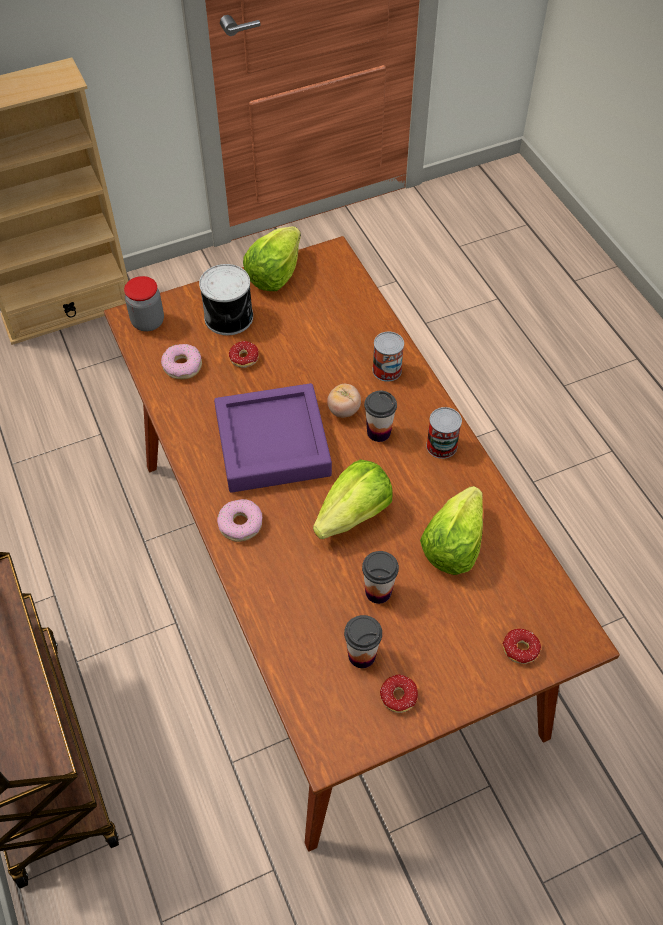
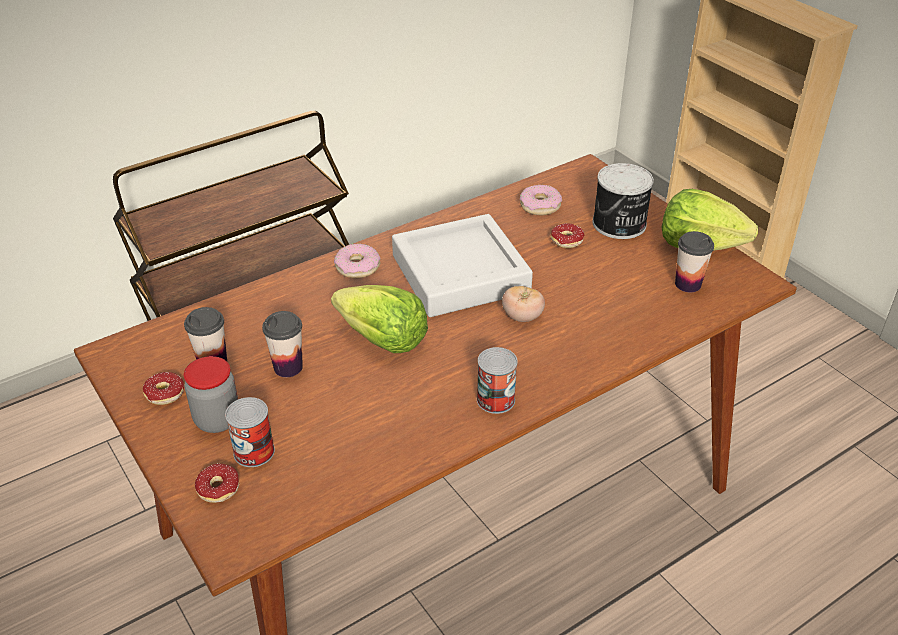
camera: 80 degrees right, 15 degrees down
jar [124,276,164,331] -> jar moved to [184,356,238,433]
purple tray [214,383,332,493] -> grey tray [392,214,533,317]
cup [364,391,397,442] -> cup moved to [675,231,714,292]
can [372,332,404,382] -> can moved to [225,397,275,467]
lettuce [420,486,483,575] -> none

